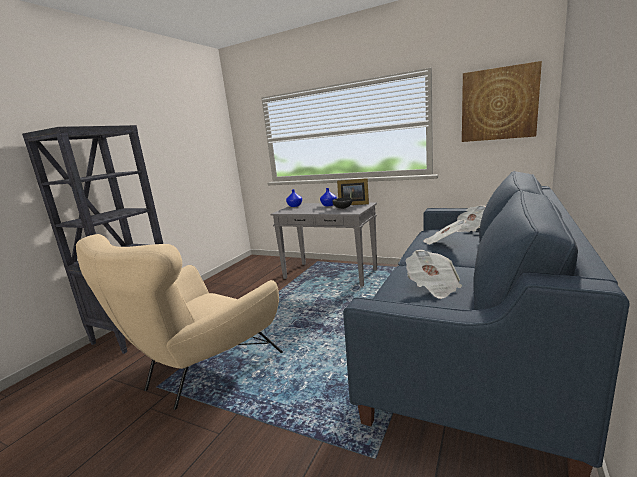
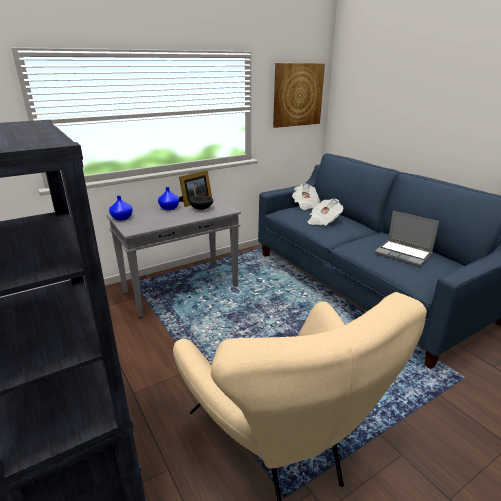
camera: 60 degrees left, 10 degrees up
newspaper [405,250,462,299] -> laptop [375,211,439,267]

